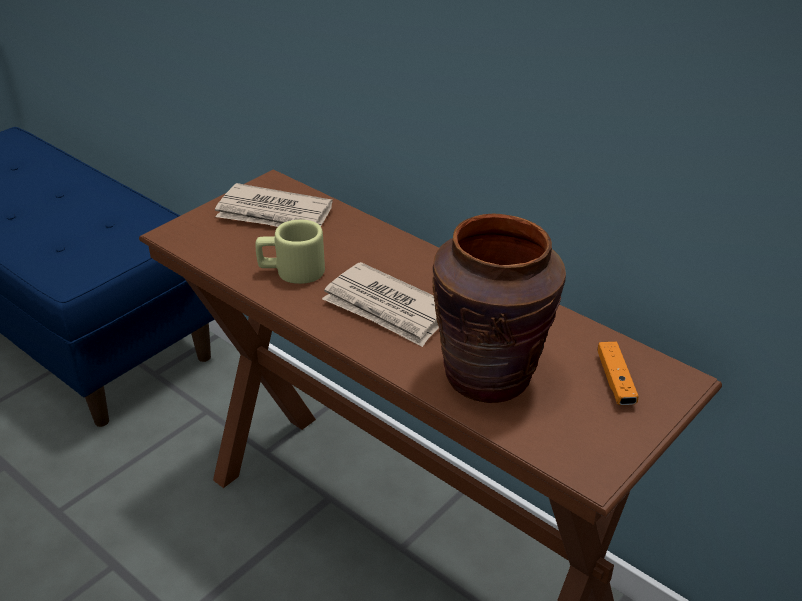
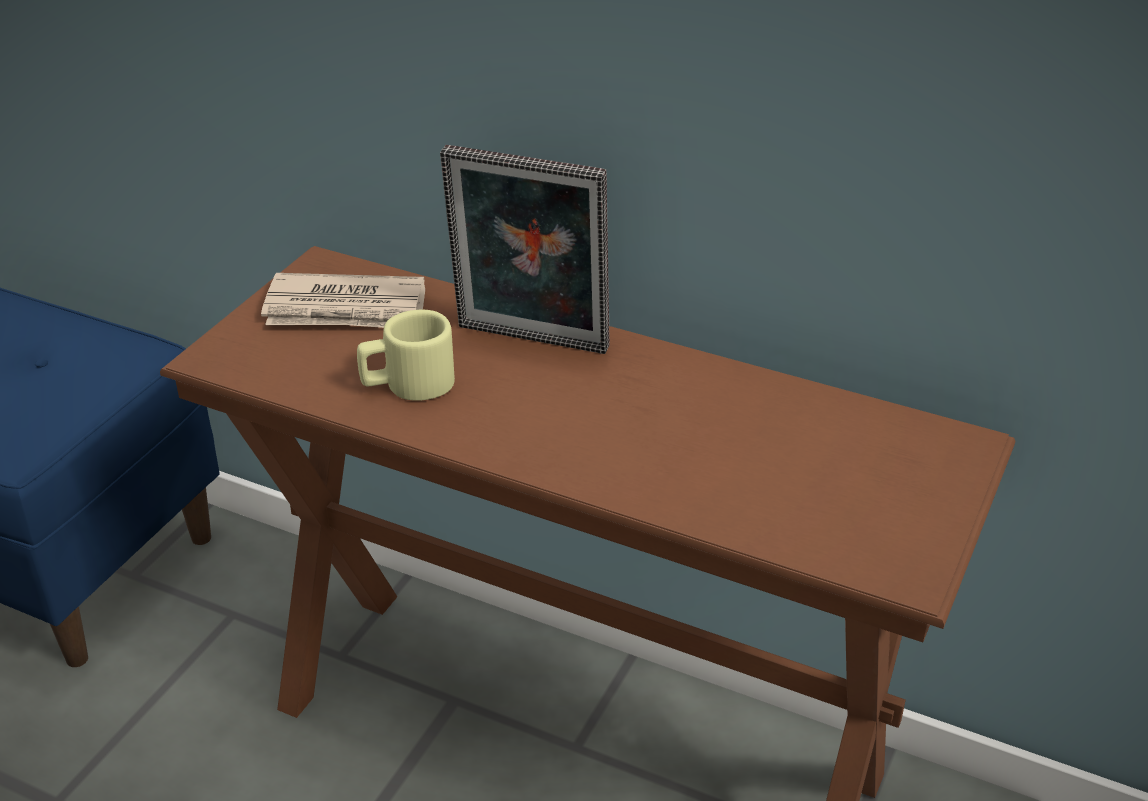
camera: 15 degrees left, 0 degrees up
newspaper [322,262,439,347] -> none
brown vase [432,214,566,403] -> none
orange game controller [598,341,639,405] -> none
none -> picture frame [440,145,610,354]

